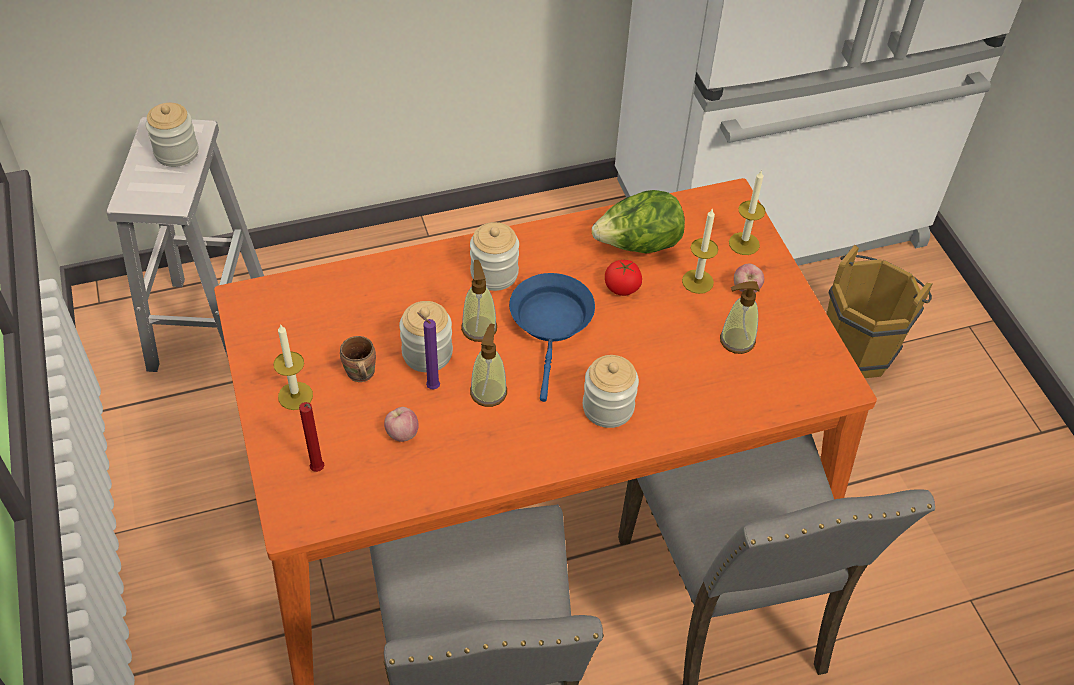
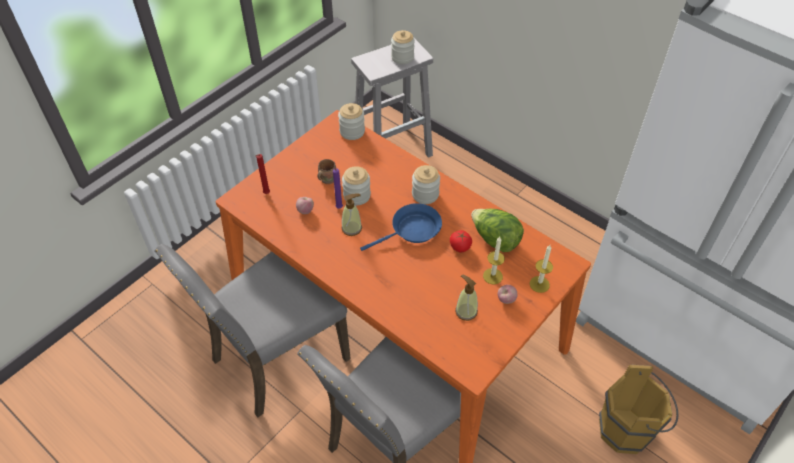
camera: 60 degrees right, 0 degrees up
candle [274,324,313,410] -> none
soap dispenser [461,260,497,342] -> none
jar [583,355,639,428] -> jar moved to [338,103,365,140]

